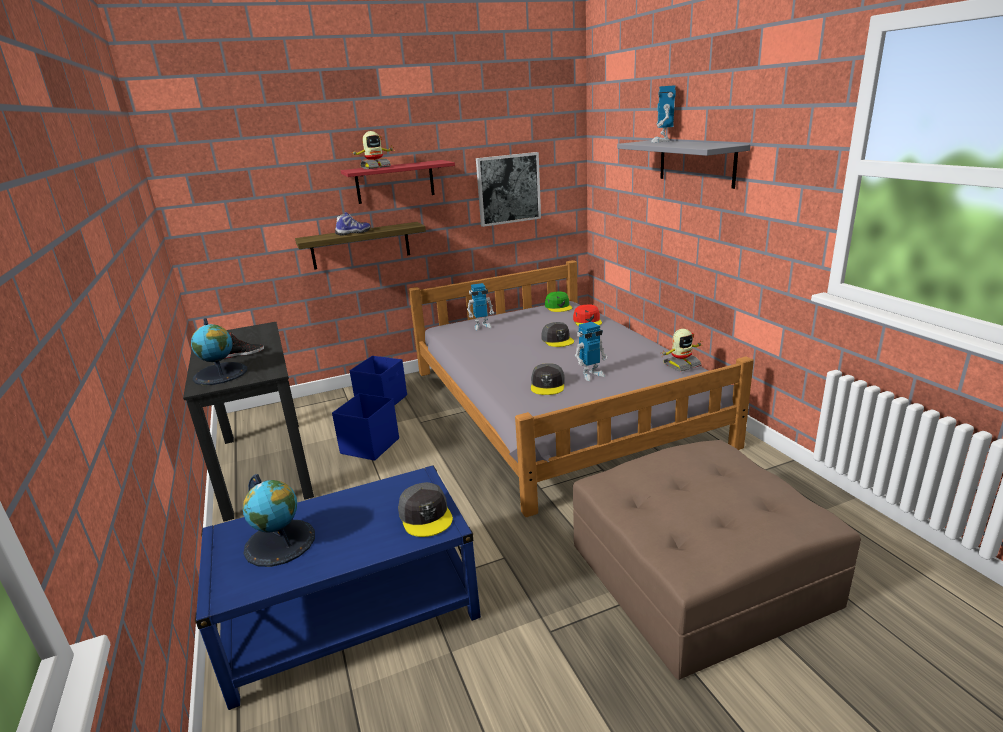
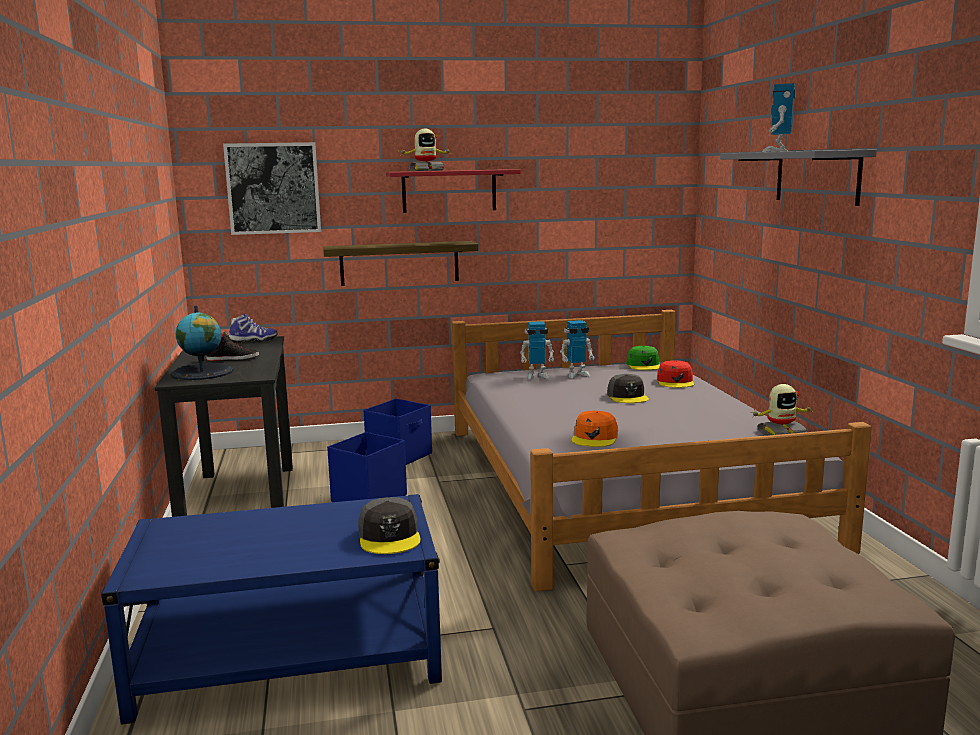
camera: 10 degrees right, 10 degrees down
globe [243,474,315,567] -> none
shoe [335,212,371,236] -> shoe moved to [228,314,277,343]
picture [476,152,541,227] -> picture moved to [223,142,321,235]
grey cap [531,363,565,395] -> orange cap [571,411,618,447]
toy robot [575,322,607,381] -> toy robot moved to [560,320,595,379]

